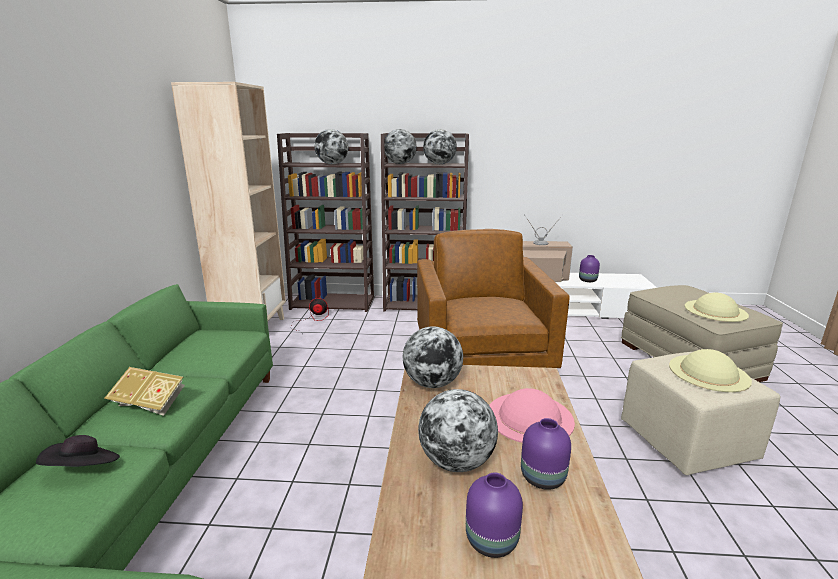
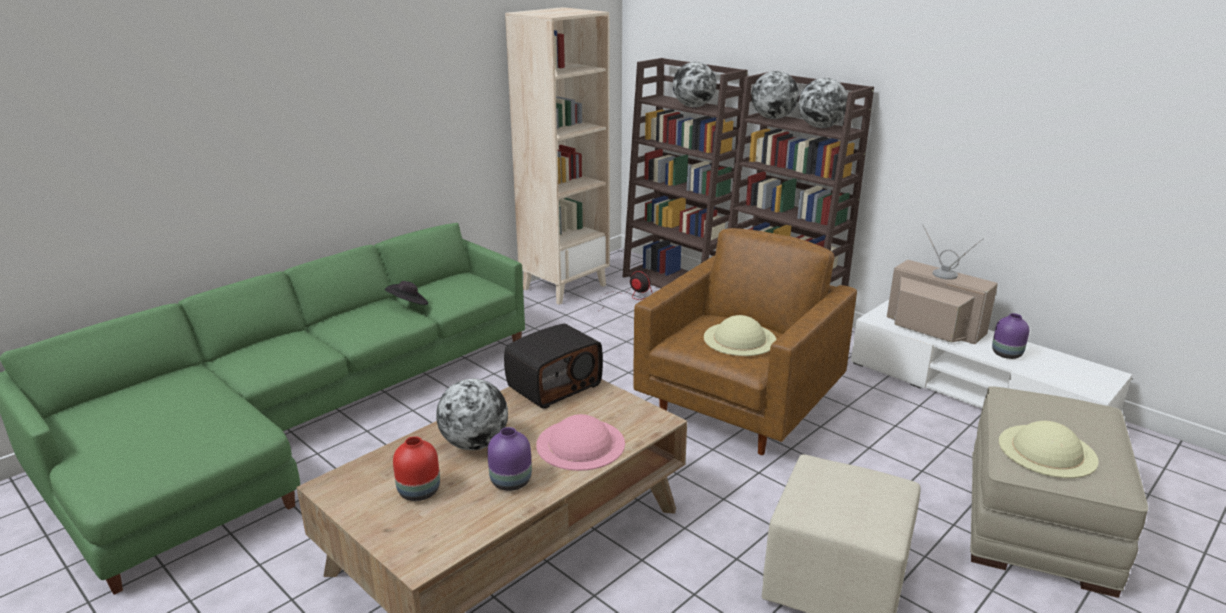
camera: 40 degrees right, 5 degrees up
black hat [36,435,120,467] -> black hat moved to [384,281,428,305]
book [104,367,185,416] -> none
globe [403,326,463,388] -> radio [504,323,603,409]
purple vase [466,473,523,558] -> red vase [393,436,440,501]
beige hat [669,349,752,392] -> beige hat moved to [704,315,777,356]

